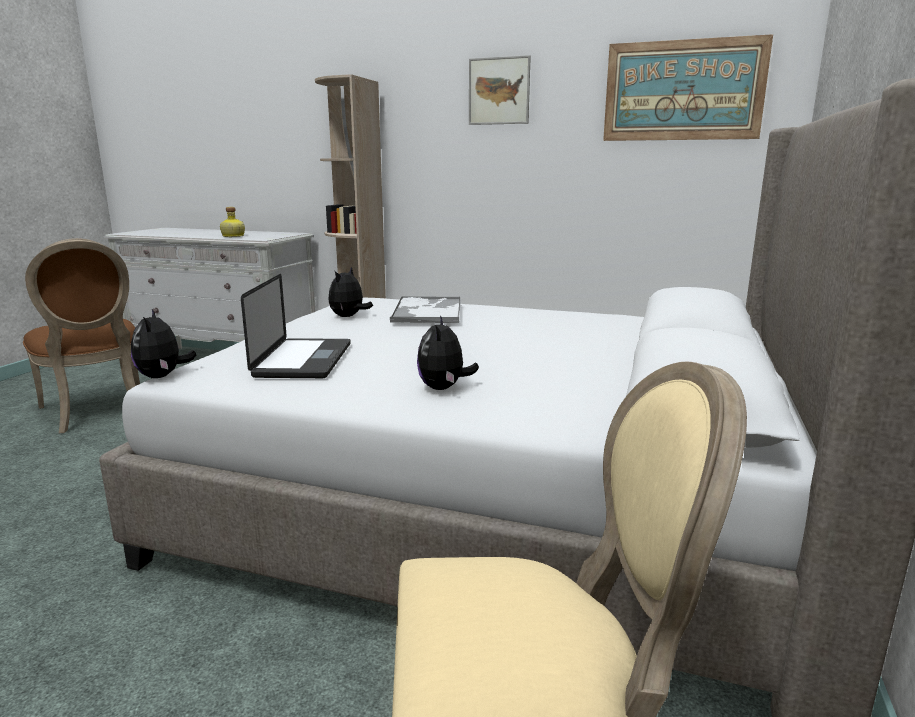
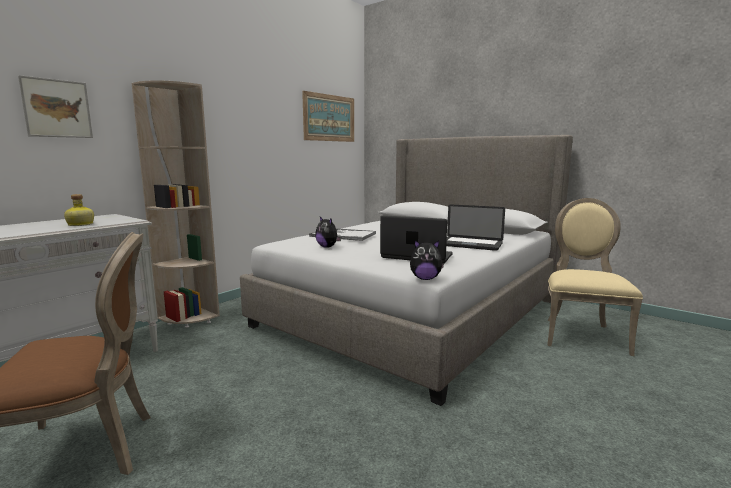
camera: 70 degrees left, 5 degrees down
plush toy [417,315,479,390] -> laptop [446,204,505,251]
picture [469,55,531,125] -> picture moved to [18,75,93,138]

